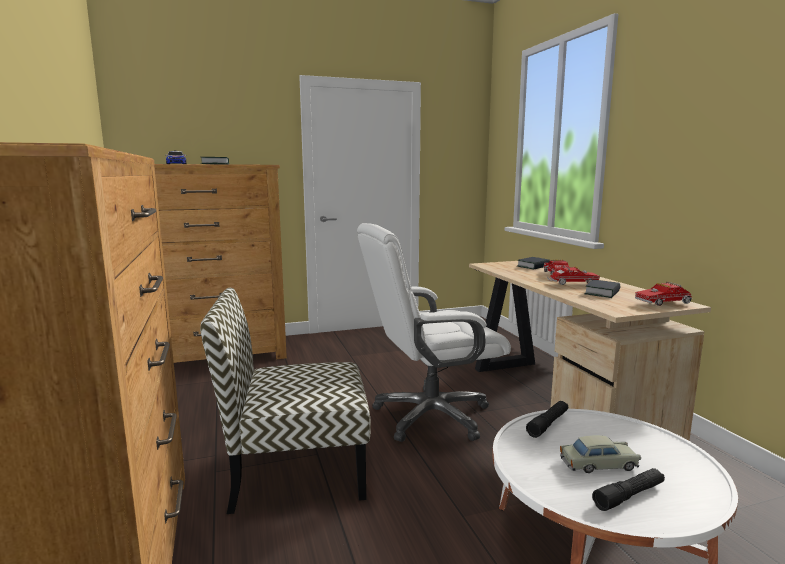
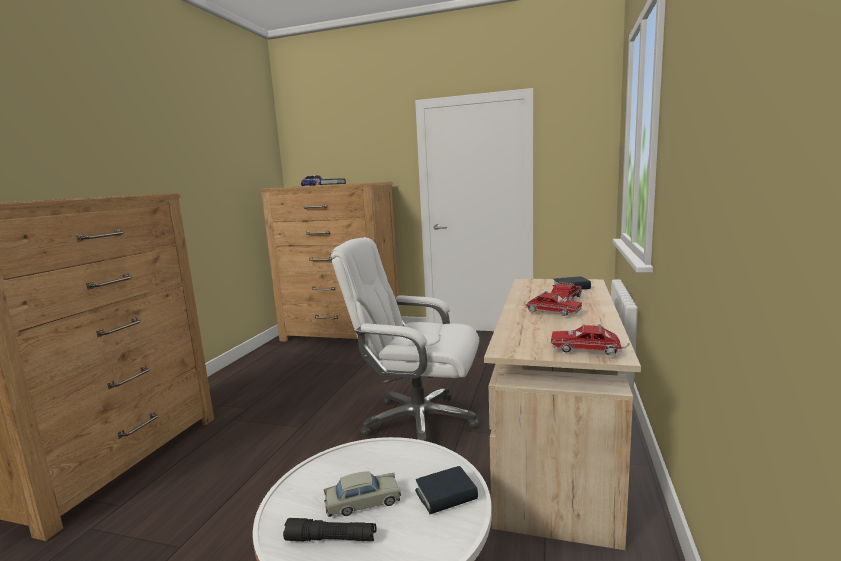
camera: 35 degrees right, 0 degrees up
chair [200,288,371,514] -> none
black flashlight [526,401,568,438] -> none
beige toy car [560,435,641,473] -> beige toy car turned 45 degrees counterclockwise [324,471,401,517]
book [584,280,620,298] -> book moved to [415,466,478,514]

